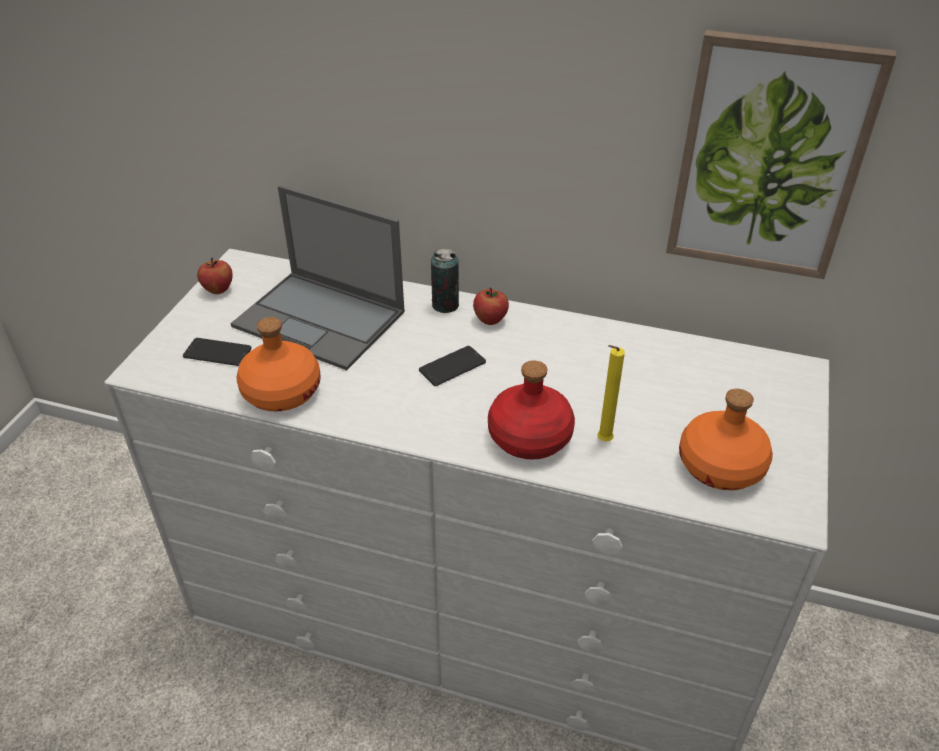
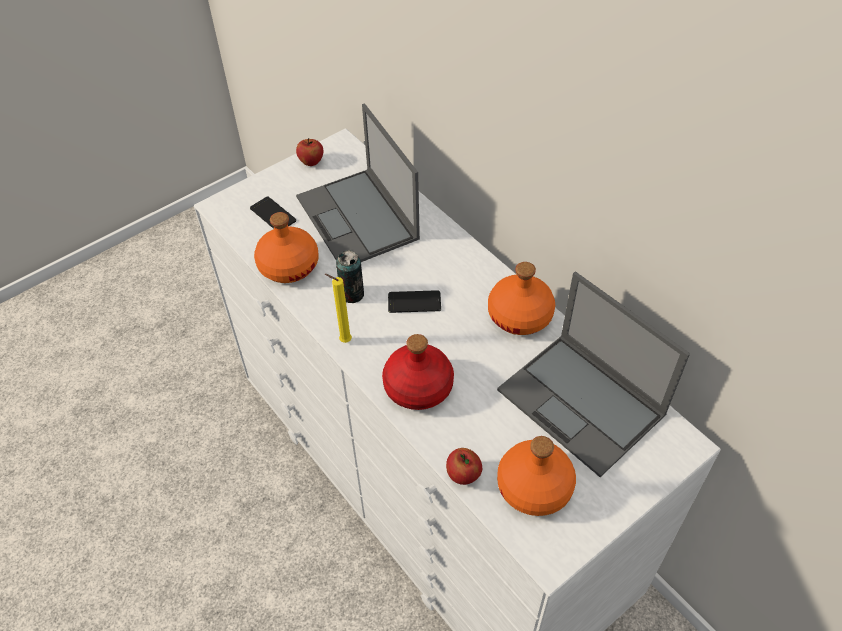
camera: 35 degrees right, 10 degrees up
can [431,249,459,313] -> can moved to [336,250,364,303]
apple [473,288,509,325] -> apple moved to [446,448,483,485]
yellow candle [597,345,625,442] -> yellow candle moved to [325,274,352,343]
picture [666,30,896,279] -> none
none -> orange bottle [488,262,555,335]
none -> laptop [497,272,690,477]

